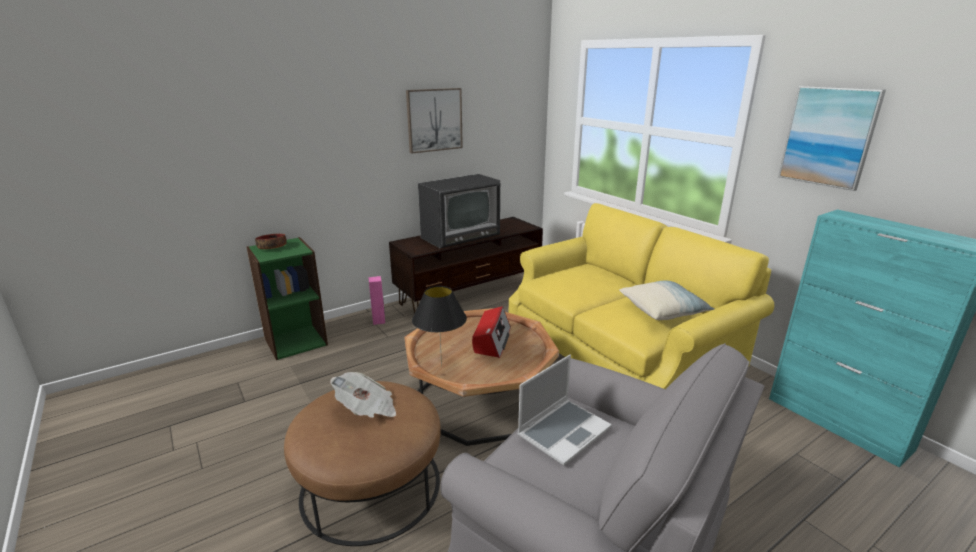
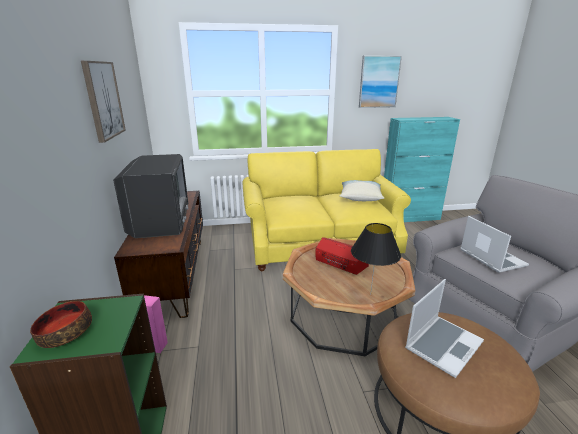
camera: 65 degrees left, 0 degrees up
newspaper [330,372,396,418] -> laptop [405,279,484,378]

